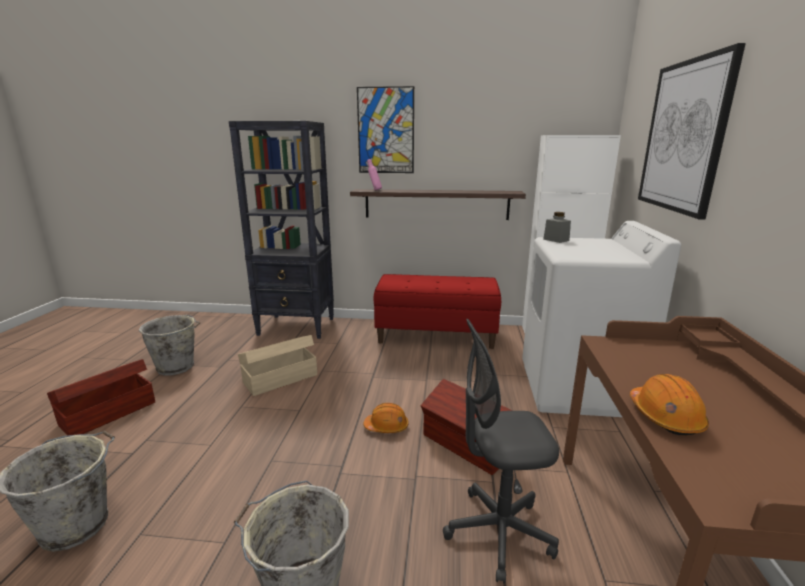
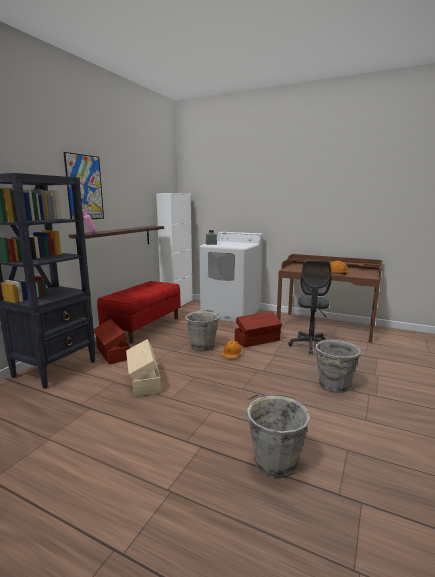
camera: 70 degrees left, 5 degrees down
brown storage box [47,359,155,436] -> brown storage box moved to [94,319,130,365]
grey bucket [139,315,201,375] -> grey bucket moved to [185,310,221,351]
picture [638,43,746,220] -> none

